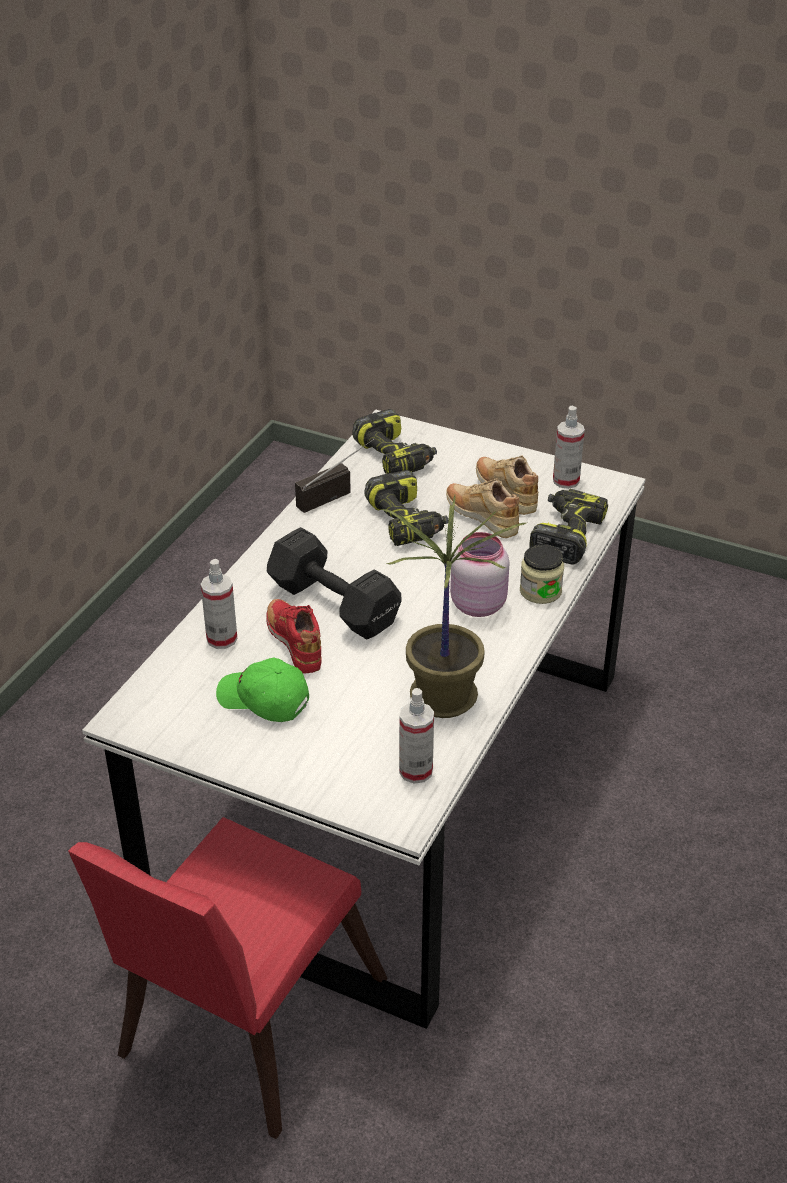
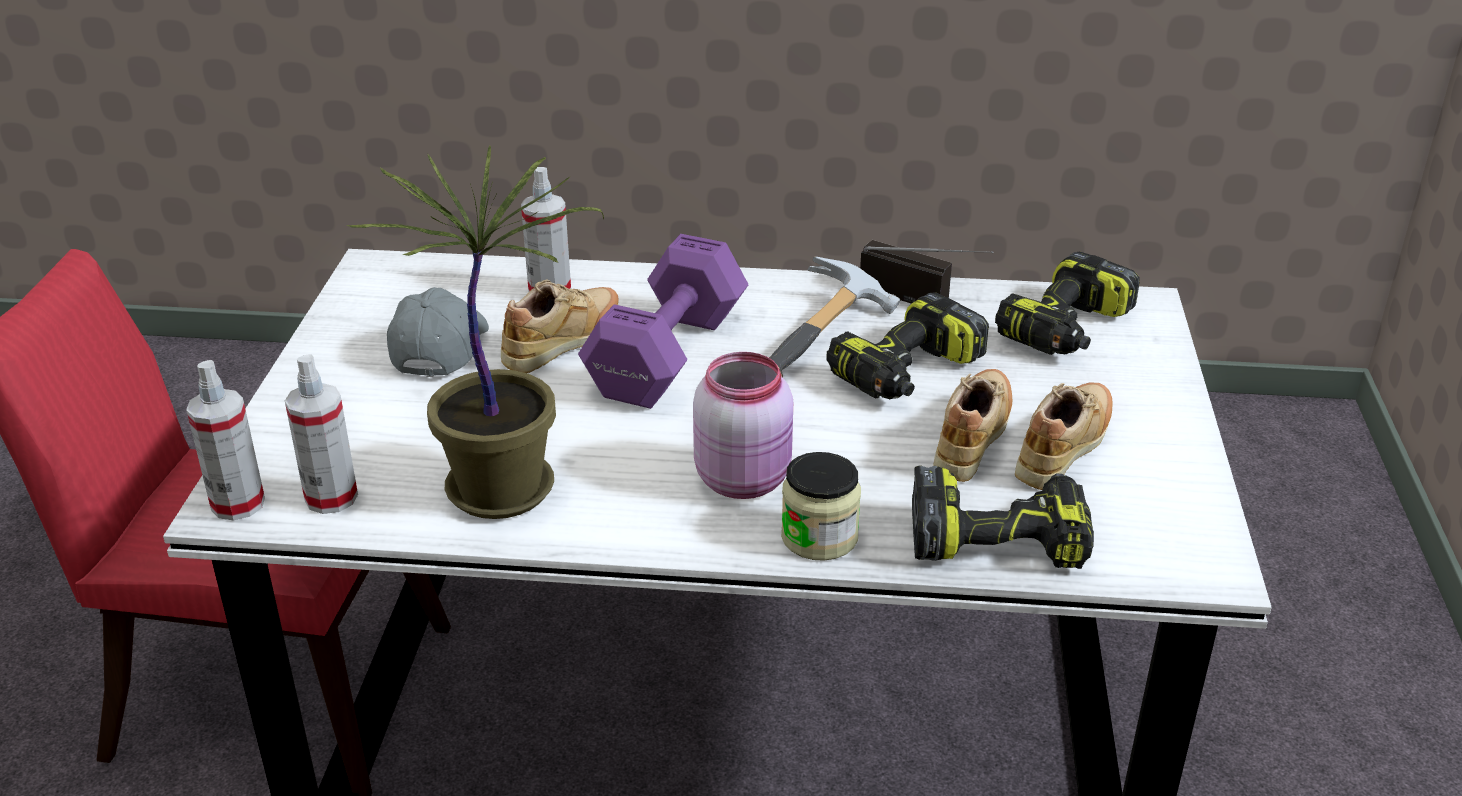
camera: 70 degrees right, 5 degrees down
green cap [216,657,309,722] -> grey cap [387,287,489,377]
red shoe [266,599,322,674] -> beige shoe [501,280,618,373]
black dumbbell [267,527,402,639] -> purple dumbbell [578,234,748,409]
spray bottle [553,406,585,489] -> spray bottle moved to [186,360,265,521]
none -> hammer [769,256,900,377]

